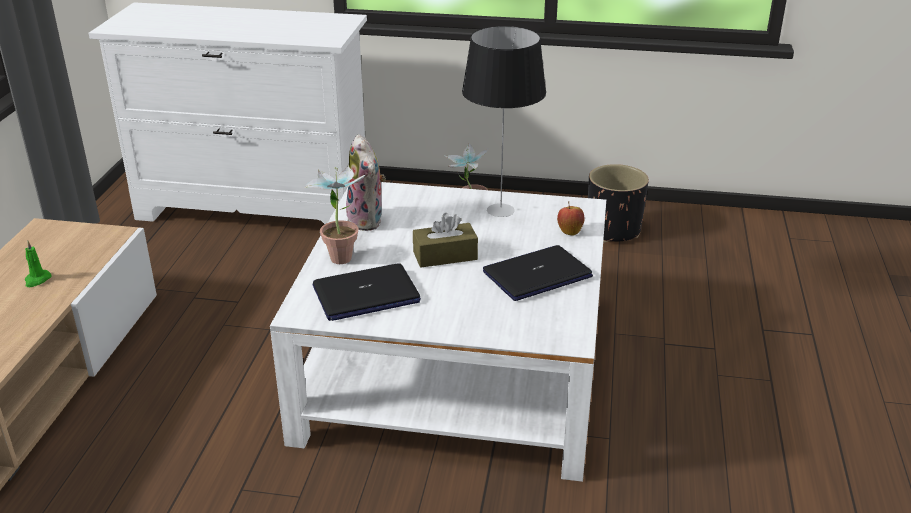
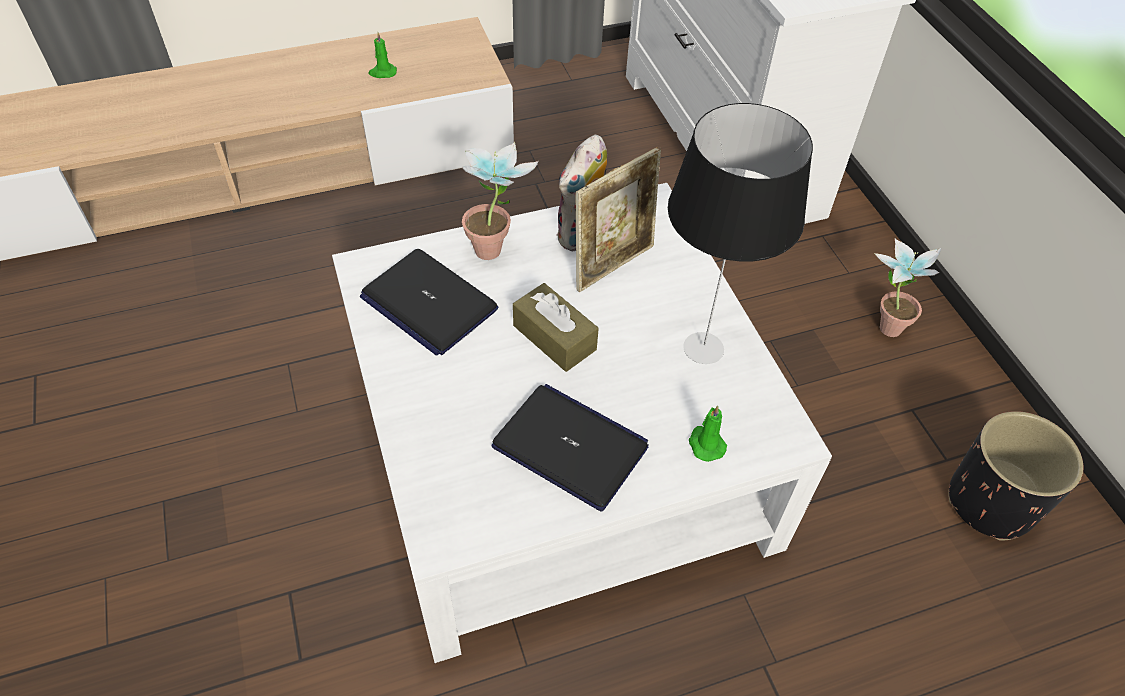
camera: 60 degrees right, 20 degrees up
apple [557,201,585,236] -> green candle [689,405,727,462]
none -> picture frame [576,147,661,292]

